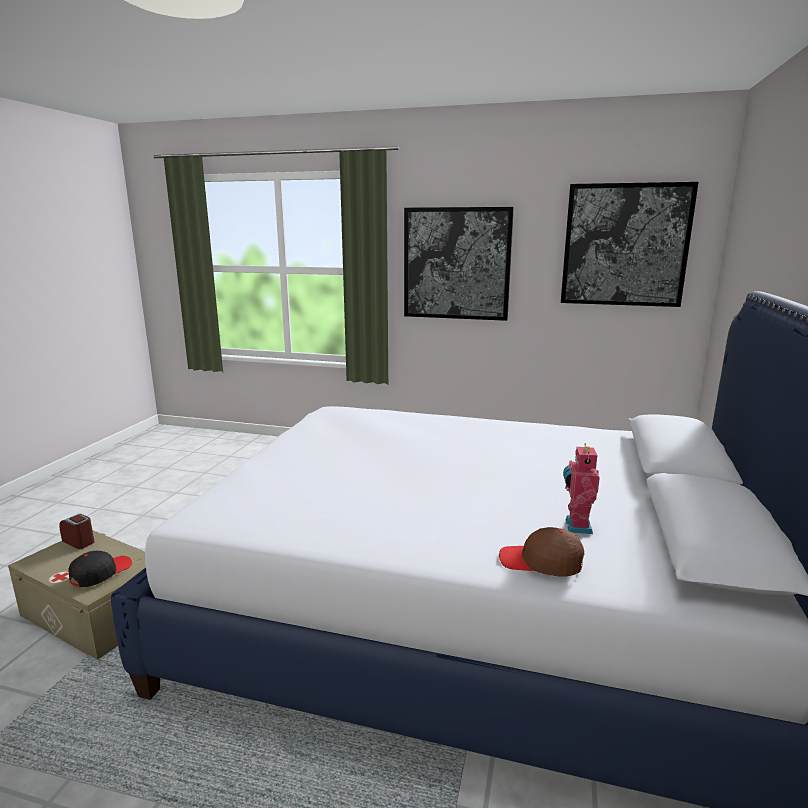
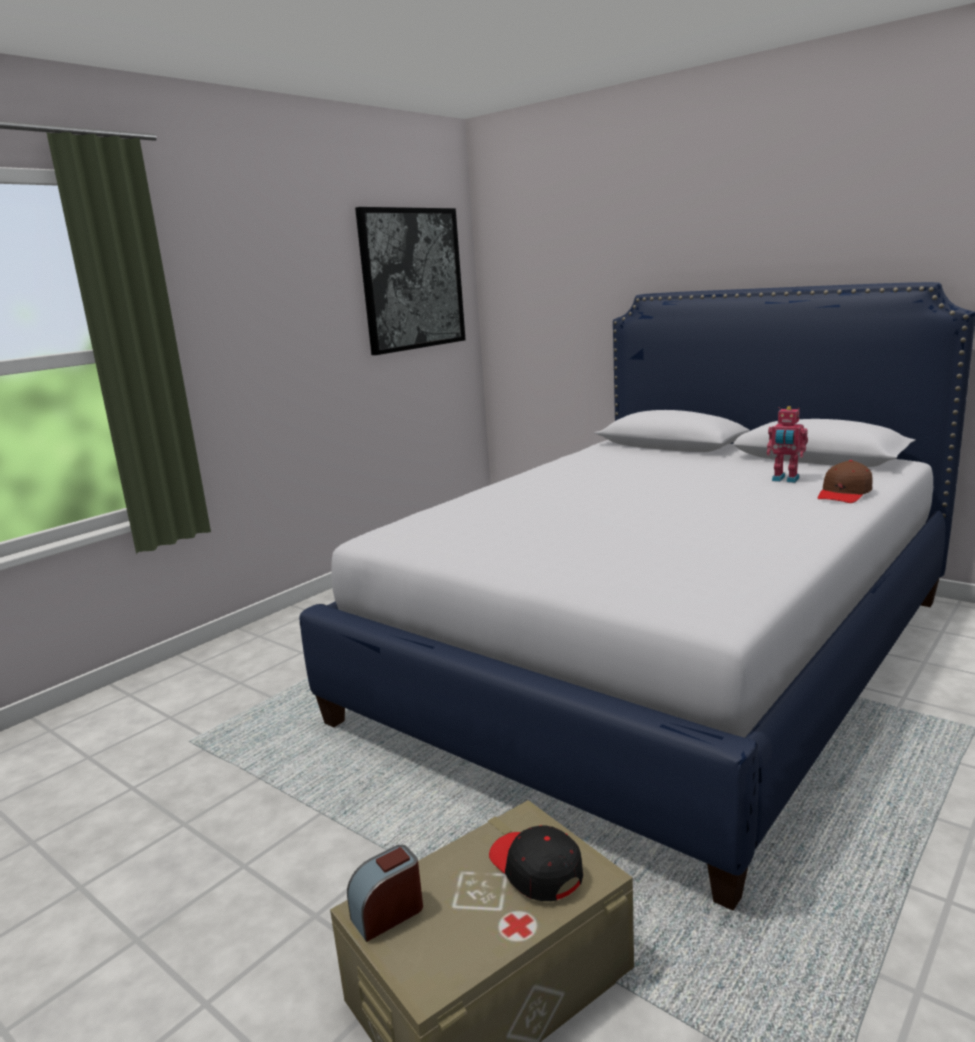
camera: 65 degrees left, 0 degrees up
picture [404,207,514,321] -> none

